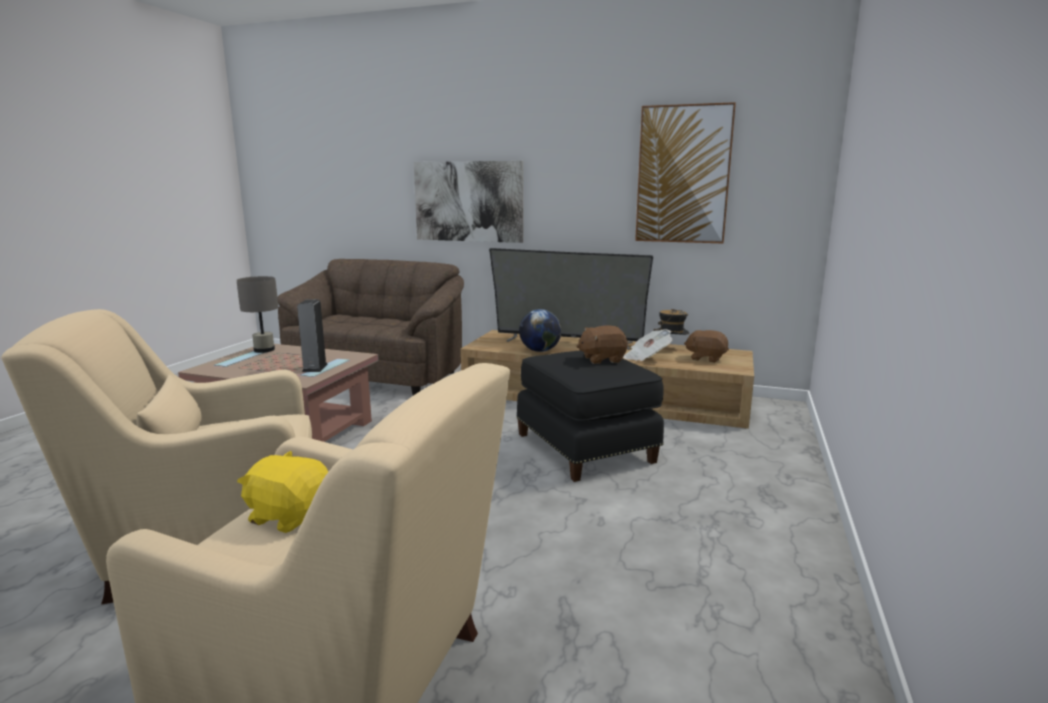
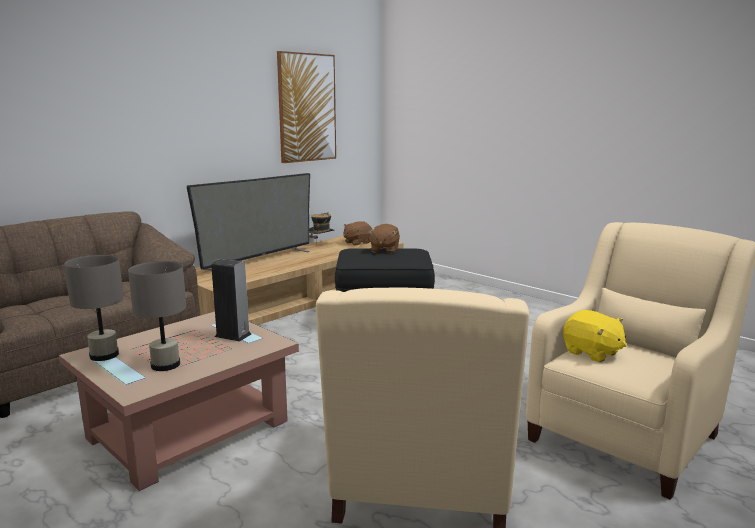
camera: 65 degrees left, 0 degrees up
yellow plush toy [237,451,328,533] -> yellow plush toy turned 90 degrees counterclockwise [563,310,627,362]
picture [414,161,523,243] -> none
globe [519,309,562,352] -> none
newspaper [623,329,673,361] -> none
none -> grey table lamp [128,261,186,371]

